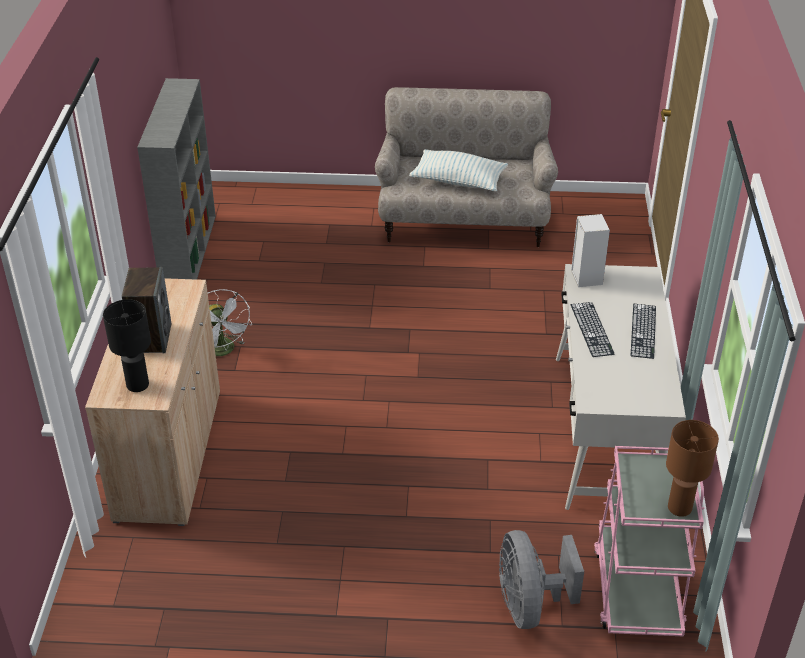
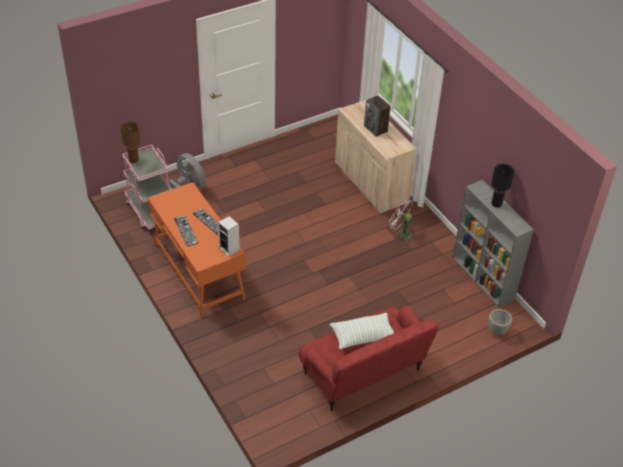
camera: 145 degrees right, 5 degrees up
black table lamp [103,299,151,392] -> black table lamp moved to [491,164,514,208]
beige sofa [375,87,558,247] -> red sofa [299,305,439,411]
white desk [556,264,686,510] -> orange desk [148,182,246,318]
none -> grey planter [488,309,512,335]

